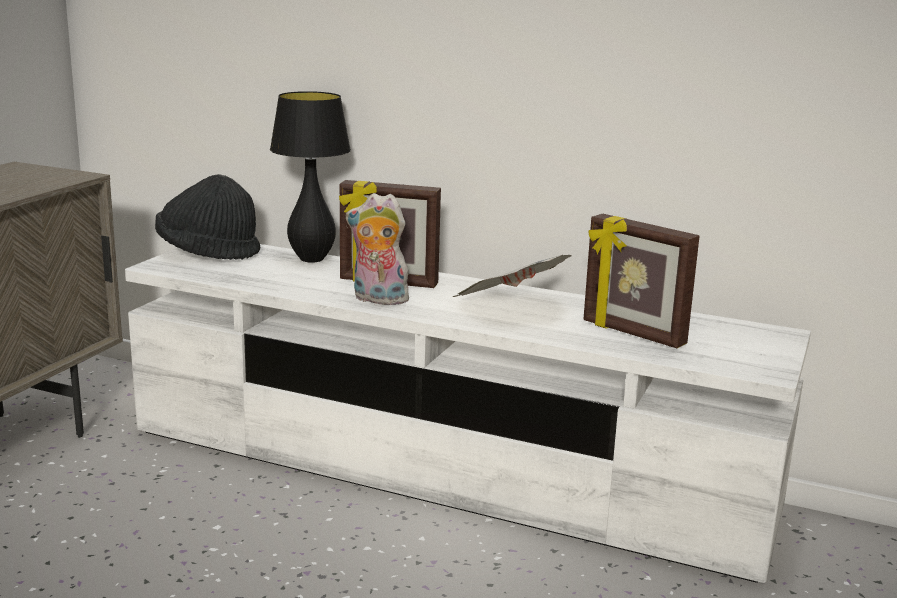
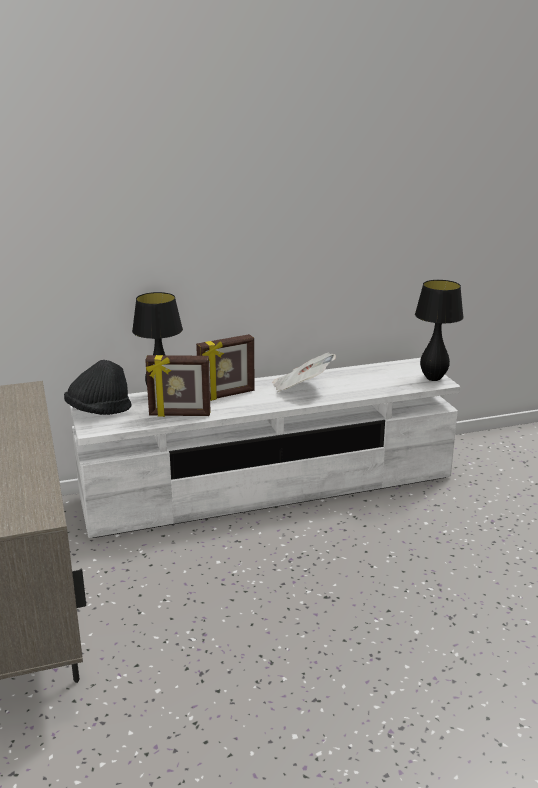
camera: 40 degrees left, 5 degrees up
plush toy [346,193,413,305] -> none
picture frame [583,214,699,348] -> picture frame moved to [145,355,211,417]
none -> black table lamp [415,280,464,381]

